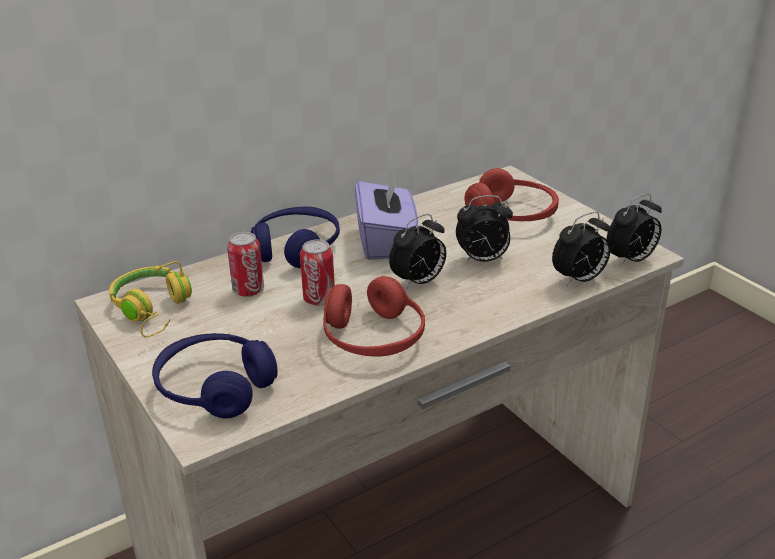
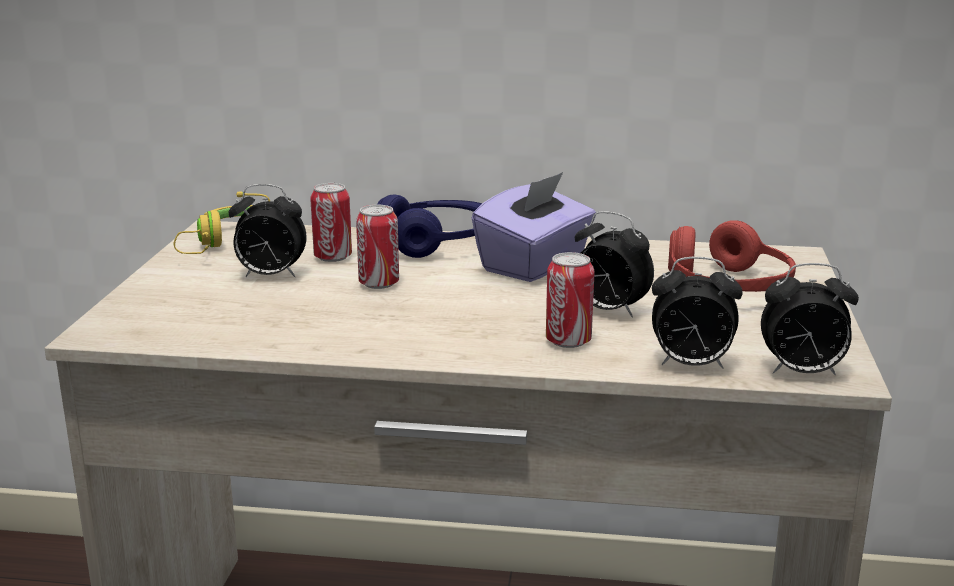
camera: 40 degrees right, 10 degrees down
blue headphones [152,333,277,418] -> none
red headphones [323,276,425,356] -> none
alarm clock [389,214,446,290] -> alarm clock moved to [228,184,307,277]
none -> can [546,252,595,348]

